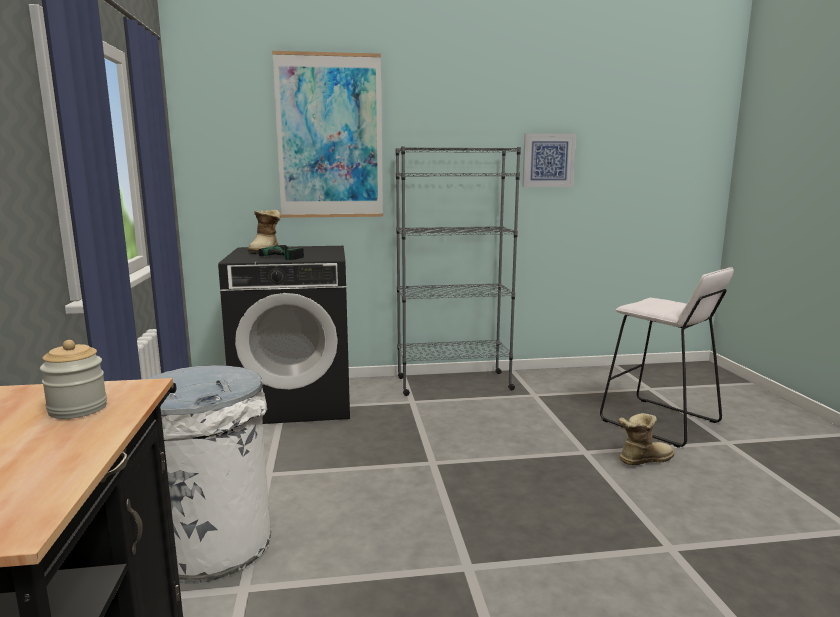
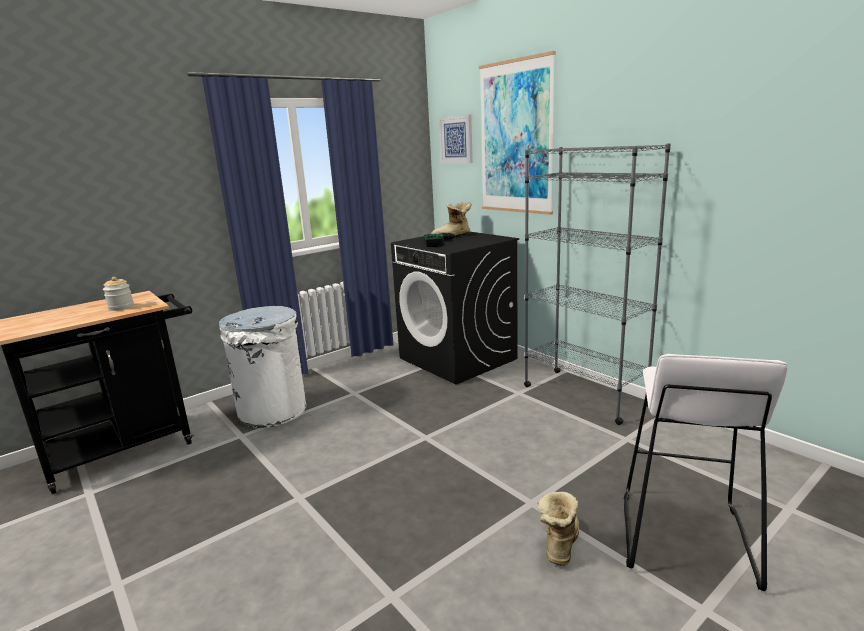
camera: 60 degrees right, 5 degrees up
picture [522,133,576,187] -> picture moved to [439,115,473,163]
boot [618,413,675,465] -> boot turned 105 degrees counterclockwise [538,492,579,566]

